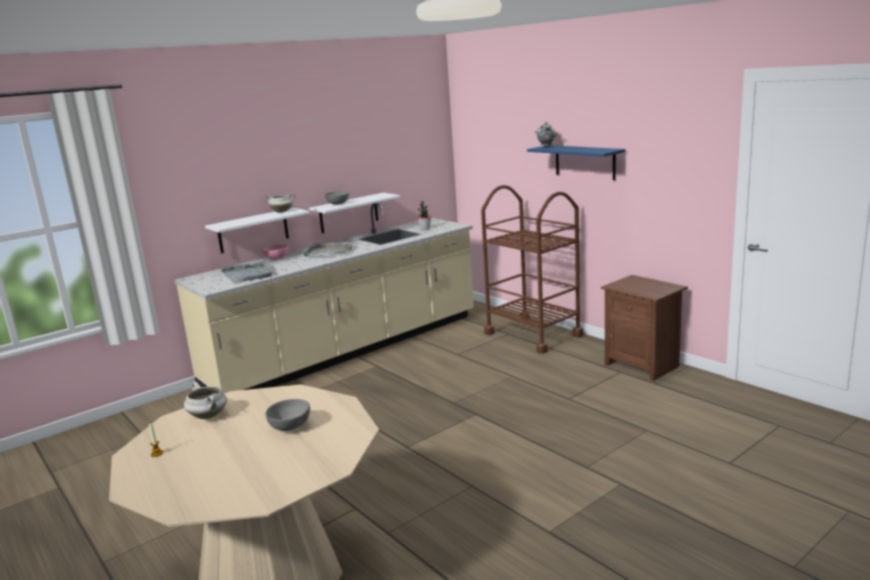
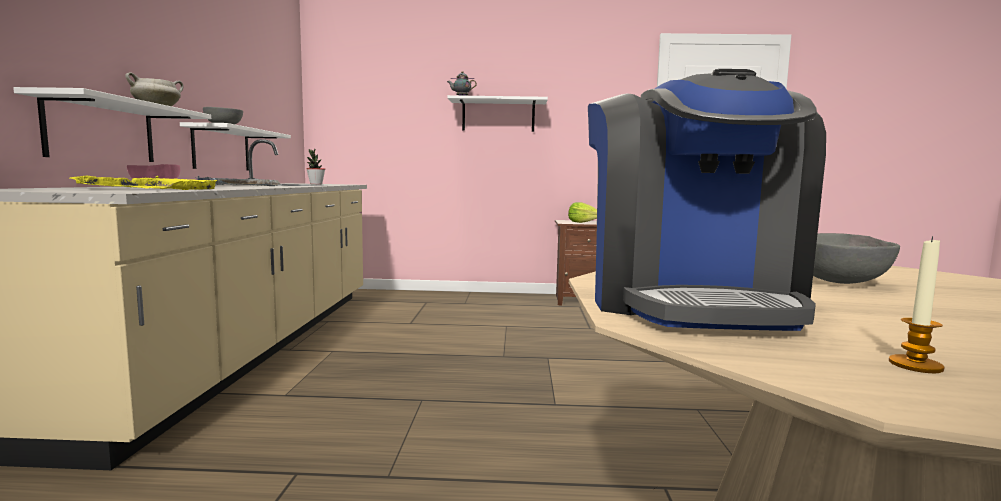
camera: 50 degrees left, 10 degrees down
white cooking pot [184,382,227,419] -> coffee machine [588,69,826,331]
grey tray [221,260,274,283] -> yellow tray [70,176,217,190]
brown cart [481,185,583,354] -> none
blue shelf [527,145,625,180] -> white shelf [447,95,548,132]
none -> lettuce [568,202,597,223]

